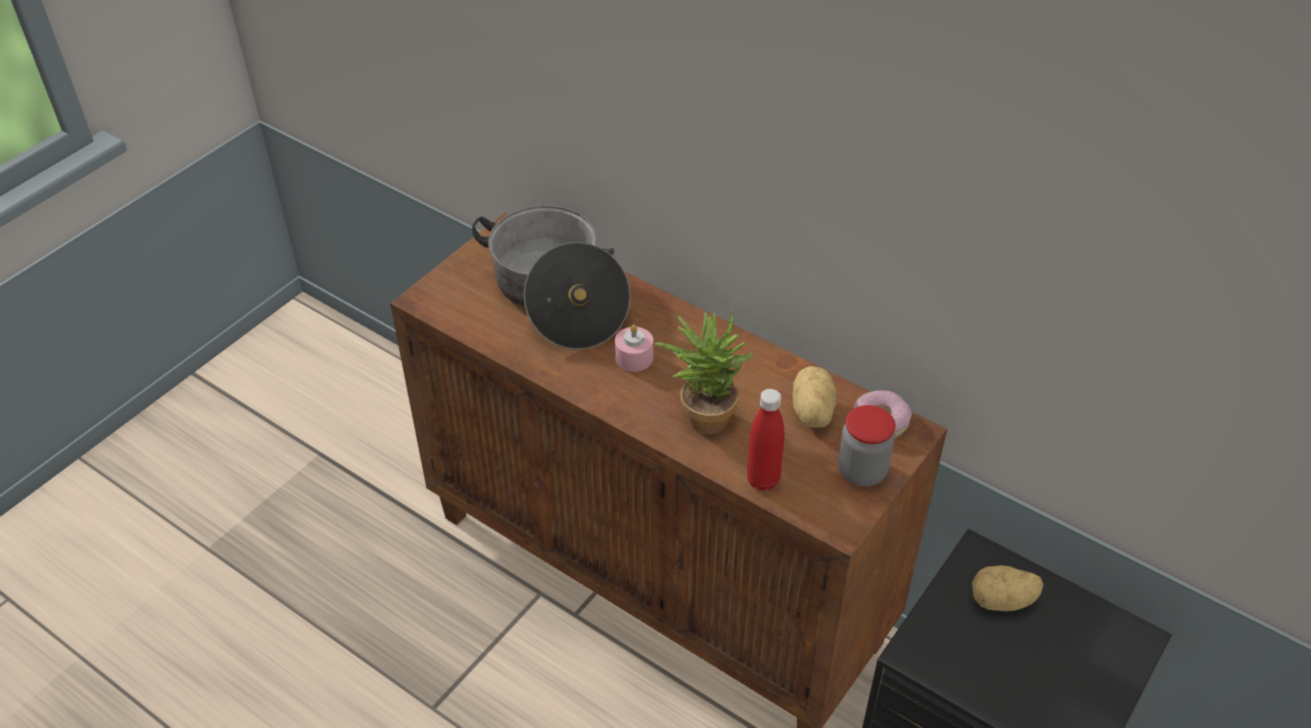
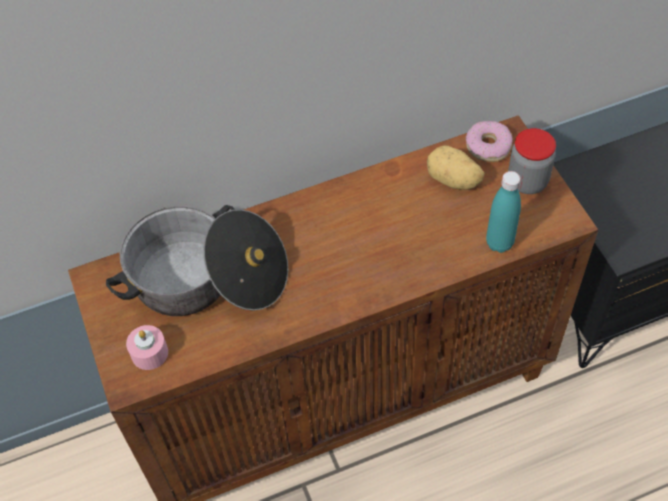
camera: 55 degrees left, 10 degrees up
pink candle [615,325,653,372] -> pink candle moved to [126,325,168,370]
potted plant [655,310,754,434] -> none
red bottle [747,389,784,491] -> turquoise bottle [486,171,521,253]
potato [972,565,1044,611] -> none

